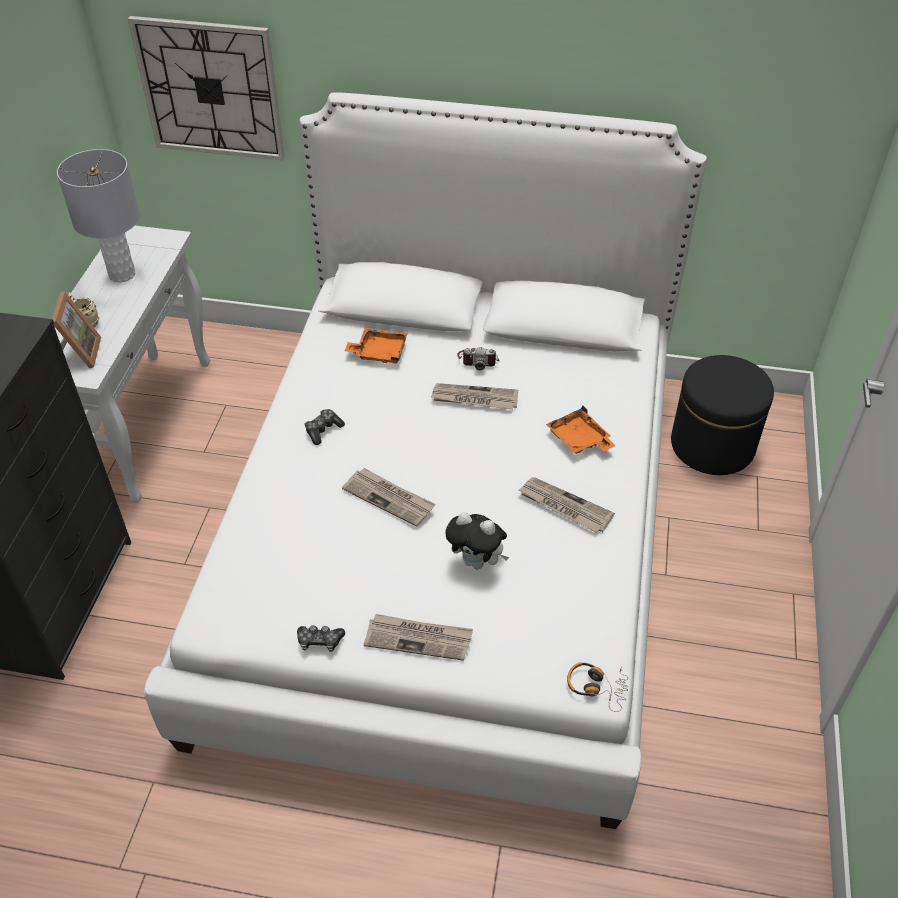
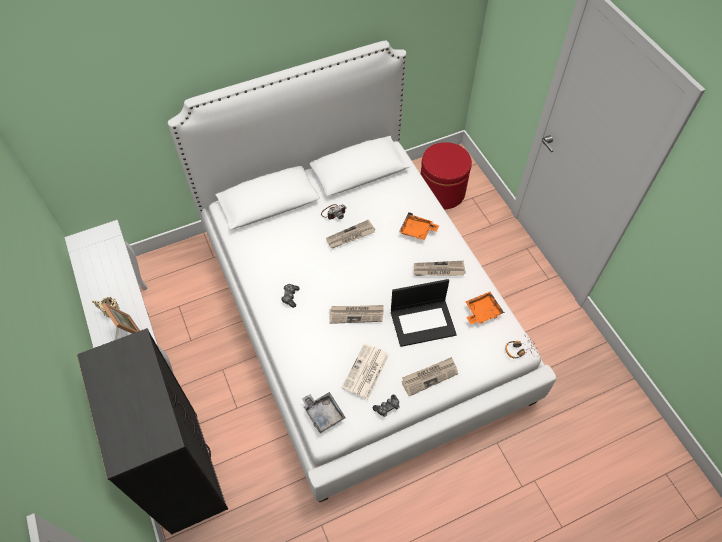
camera: 35 degrees left, 10 degrees up
grey table lamp [57,149,140,282] -> none
wall clock [128,16,285,160] -> none
orange tray [345,328,408,364] -> orange tray moved to [465,292,504,324]
plush toy [446,512,509,569] -> laptop [391,279,457,347]
black ottoman [671,355,774,475] -> red ottoman [421,142,472,209]
none -> grey tray [302,392,346,433]
none -> newspaper [342,343,389,400]

